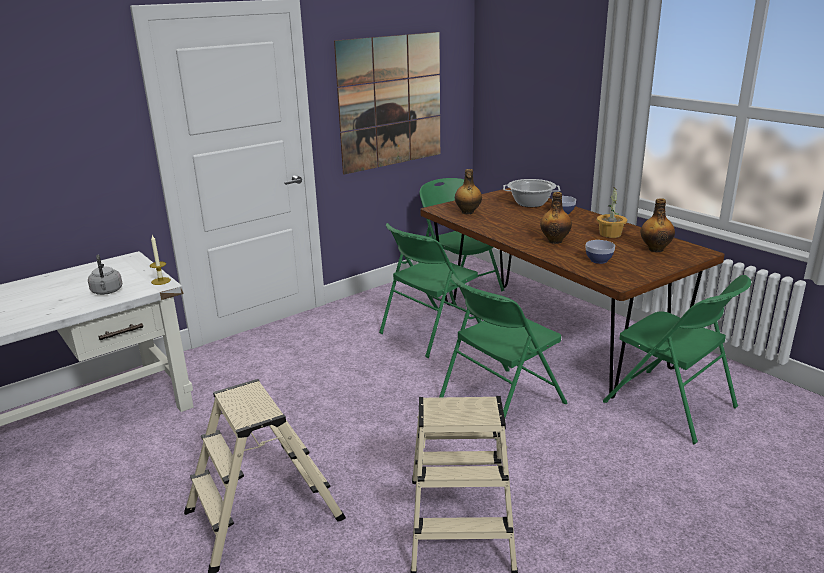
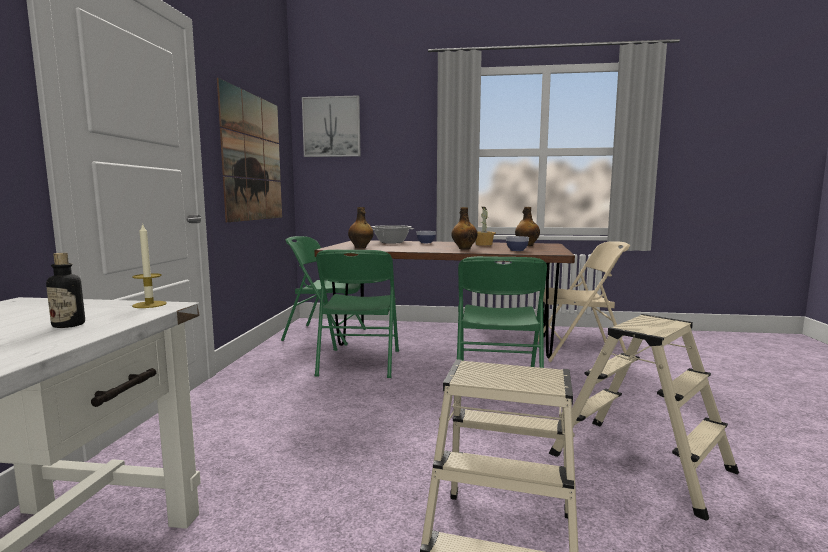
camera: 45 degrees left, 15 degrees down
grey kettle [88,255,122,295] -> bottle [46,253,85,328]
green chair [603,275,751,445] -> beige chair [538,241,630,362]
none -> picture [302,95,361,157]

